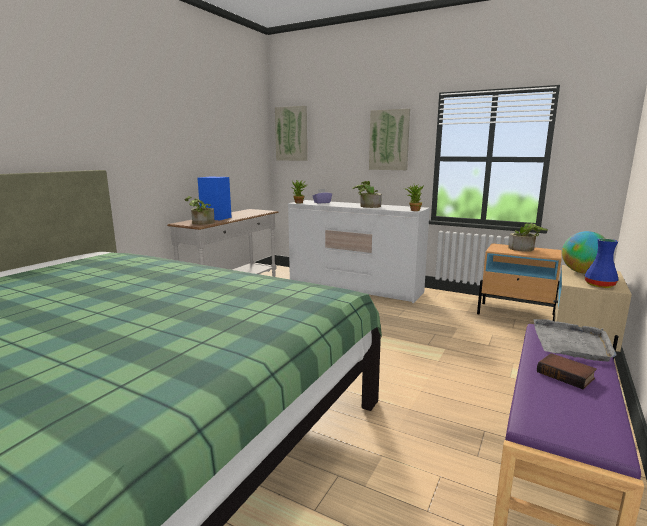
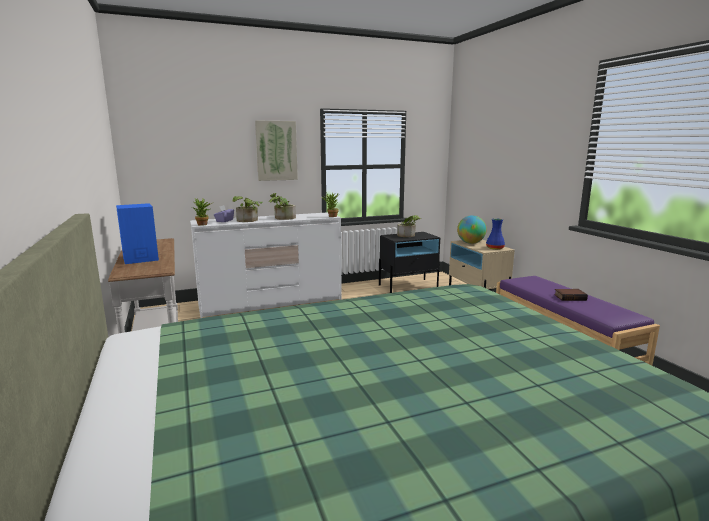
camera: 50 degrees left, 0 degrees up
potted plant [185,196,215,225] -> potted plant moved to [233,196,263,222]
picture [275,106,307,161] -> none
beige nightstand [477,243,562,321] -> black nightstand [379,232,440,293]
grey tray [534,319,617,362] -> none

